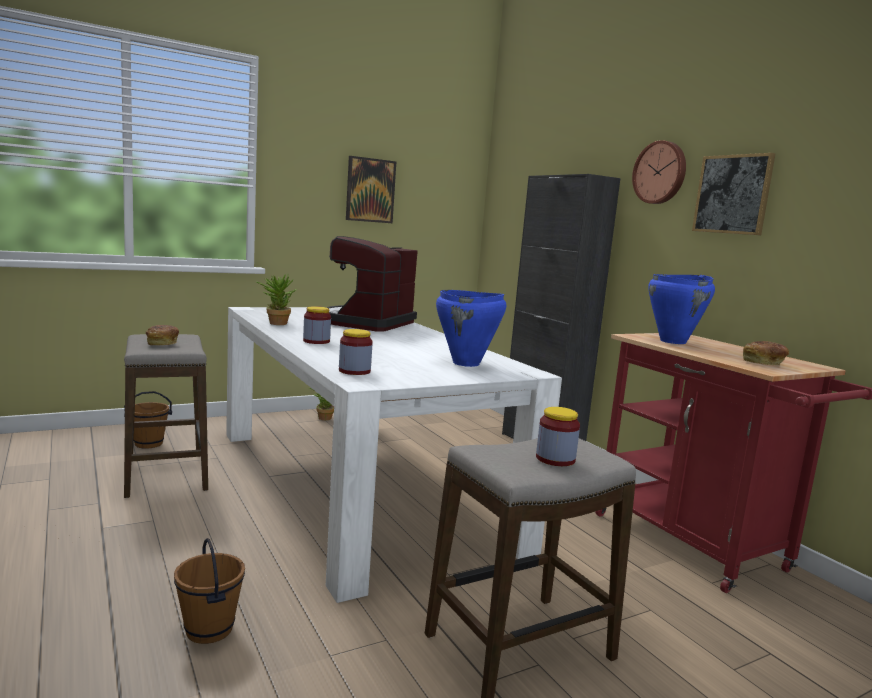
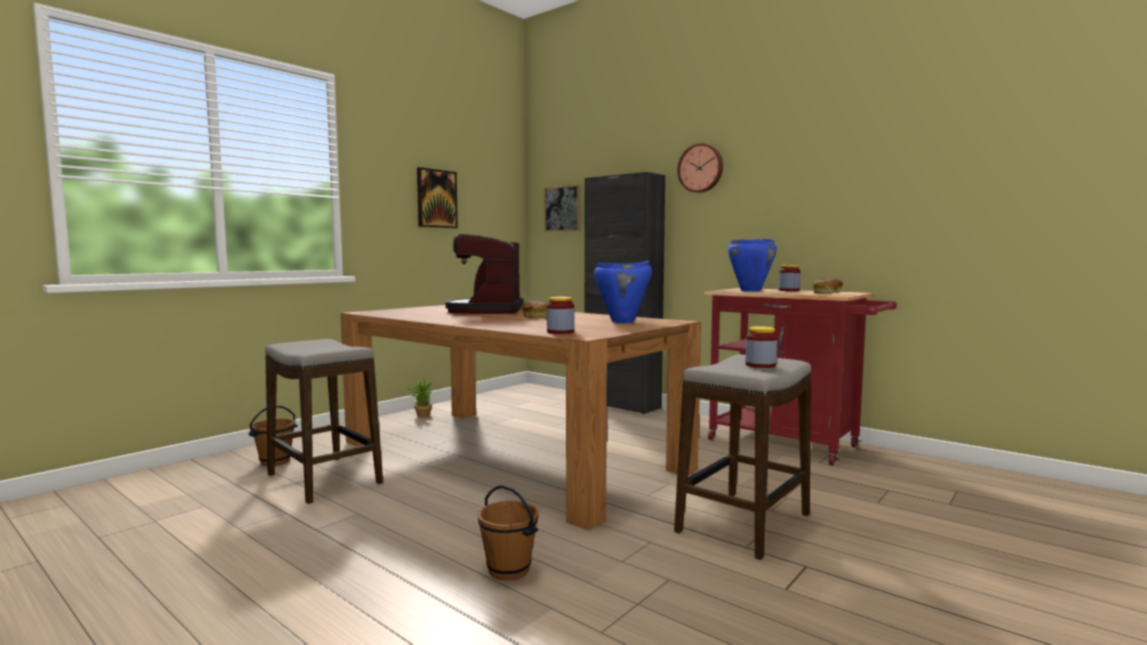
camera: 20 degrees left, 5 degrees down
bread [146,325,179,345] -> bread moved to [522,301,547,318]
white dining table [226,307,562,603] -> brown dining table [341,305,701,530]
potted plant [256,274,297,325] -> none
jar [303,306,331,344] -> jar moved to [779,265,801,291]
picture [692,153,776,235] -> picture moved to [545,184,581,232]

